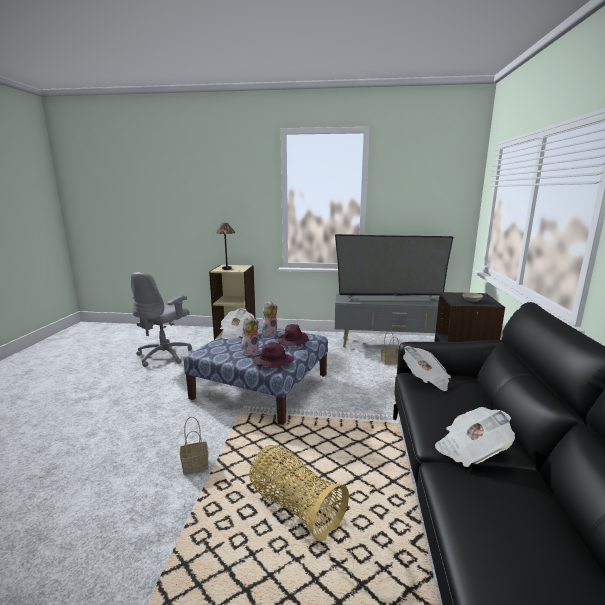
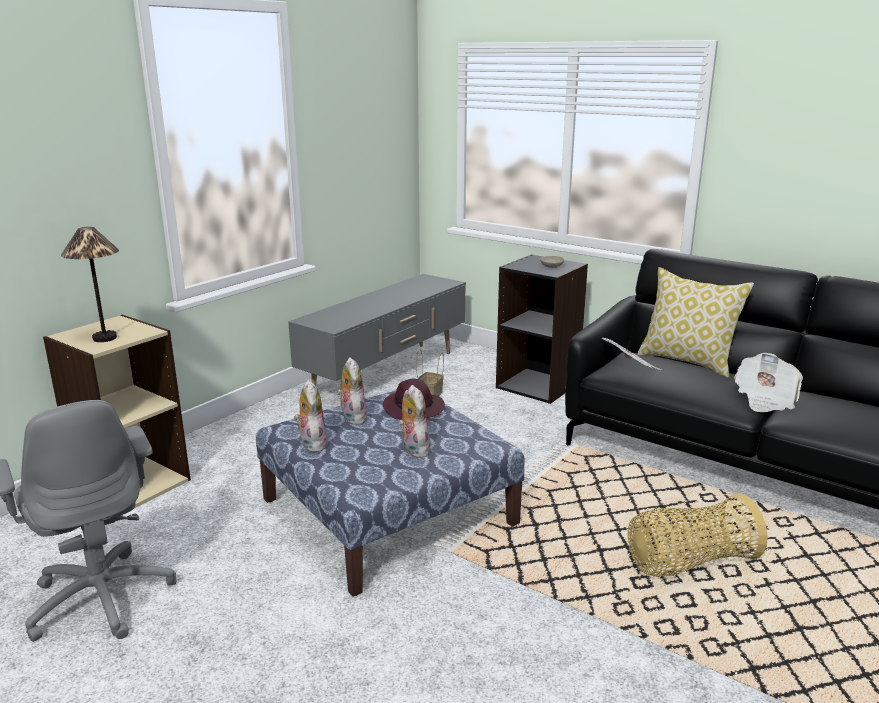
camera: 60 degrees left, 5 degrees up
basket [180,417,208,475] -> none
newspaper [220,308,254,339] -> plush toy [294,380,329,452]
purple hat [252,342,294,369] -> none
television [335,234,453,302] -> none
none -> pillow [637,267,754,378]

